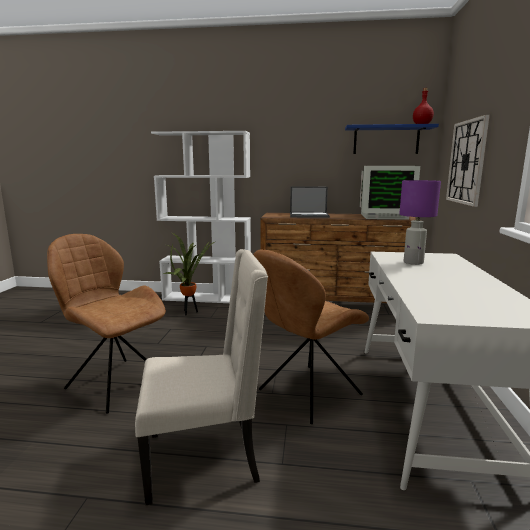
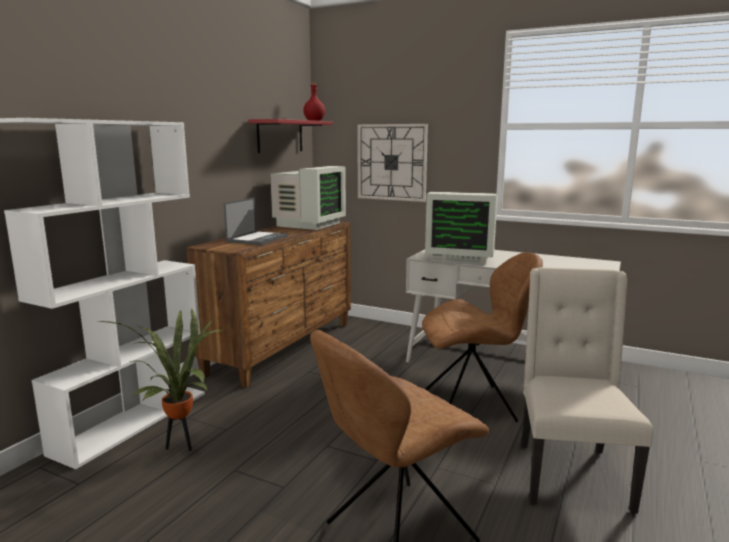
camera: 70 degrees left, 0 degrees up
brown chair [253,249,369,424] -> brown chair turned 75 degrees counterclockwise [422,252,543,422]
blue shelf [345,124,439,154] -> red shelf [248,119,333,153]
purple table lamp [399,180,441,265] -> monitor [425,192,498,264]

